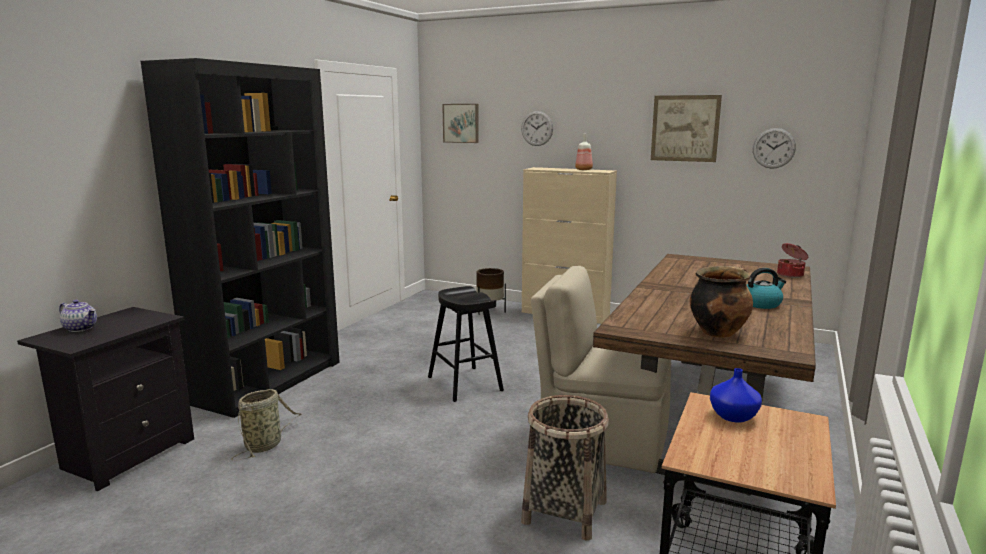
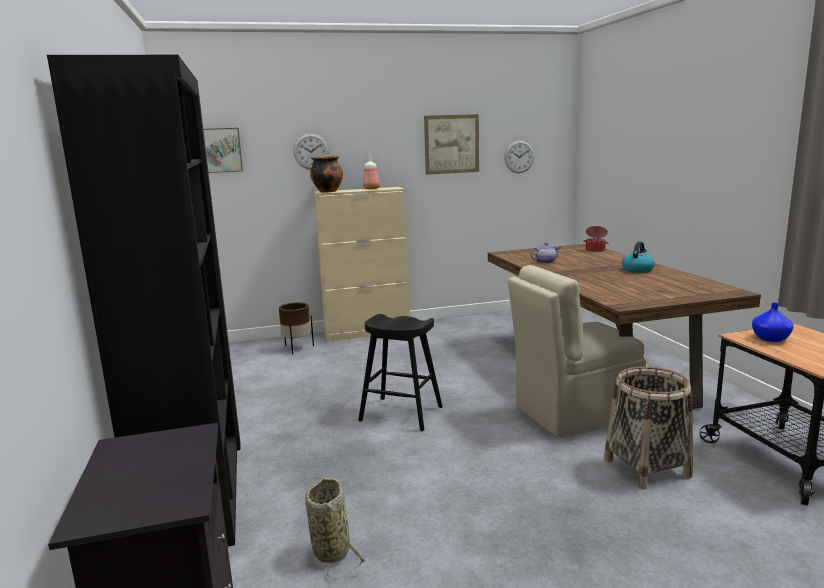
camera: 40 degrees left, 0 degrees up
teapot [59,300,97,332] -> teapot moved to [530,243,561,264]
cooking pot [690,266,753,338] -> cooking pot moved to [310,155,343,193]

